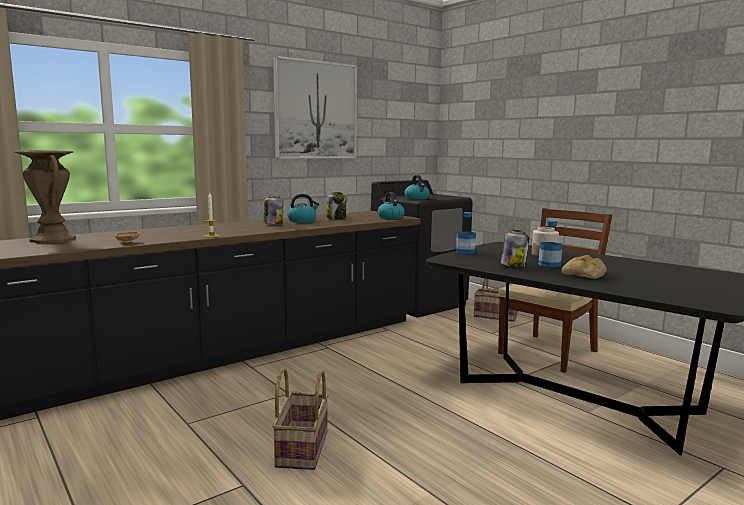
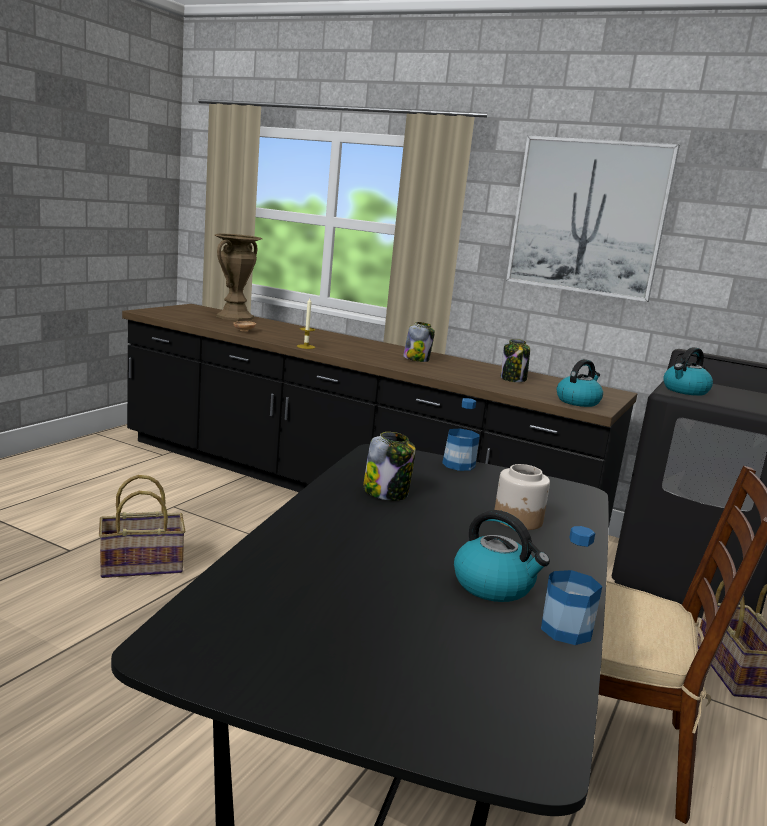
camera: 65 degrees right, 5 degrees up
kettle [287,194,319,223] -> kettle moved to [454,510,550,602]
bottle [538,220,562,267] -> bottle moved to [541,526,602,645]
bread [561,255,607,279] -> none

